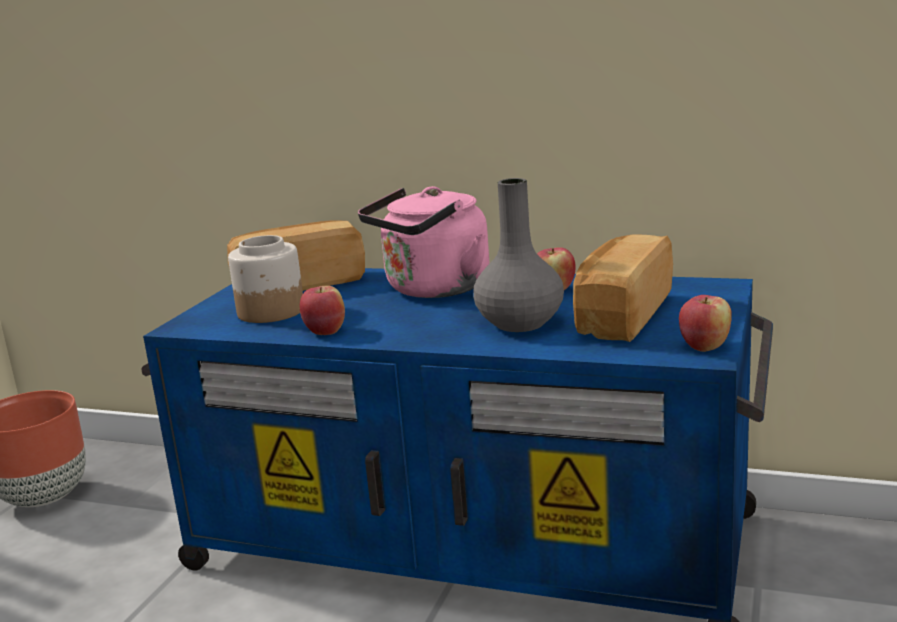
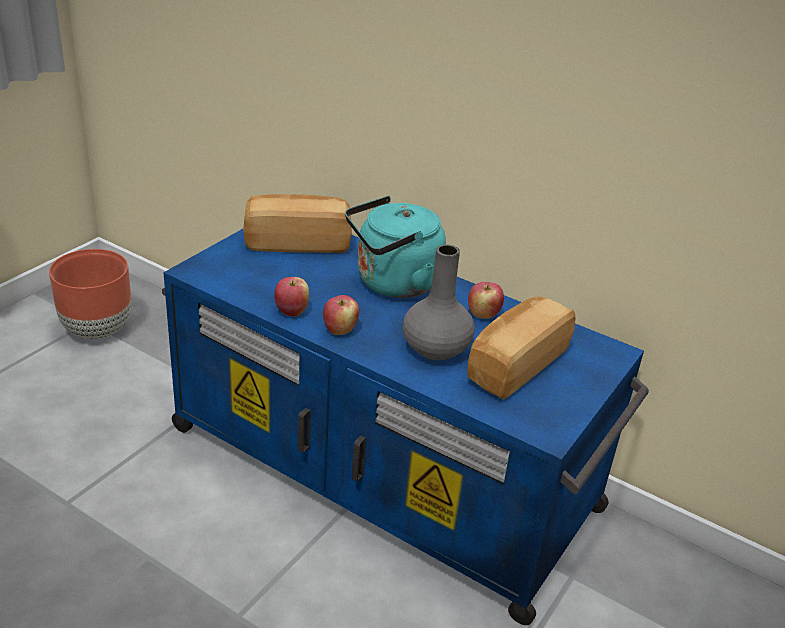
camera: 10 degrees right, 15 degrees up
jar [228,235,303,323] -> none
pink kettle [358,186,489,298] -> turquoise kettle [345,196,446,298]
apple [679,295,732,352] -> apple moved to [323,295,359,335]

